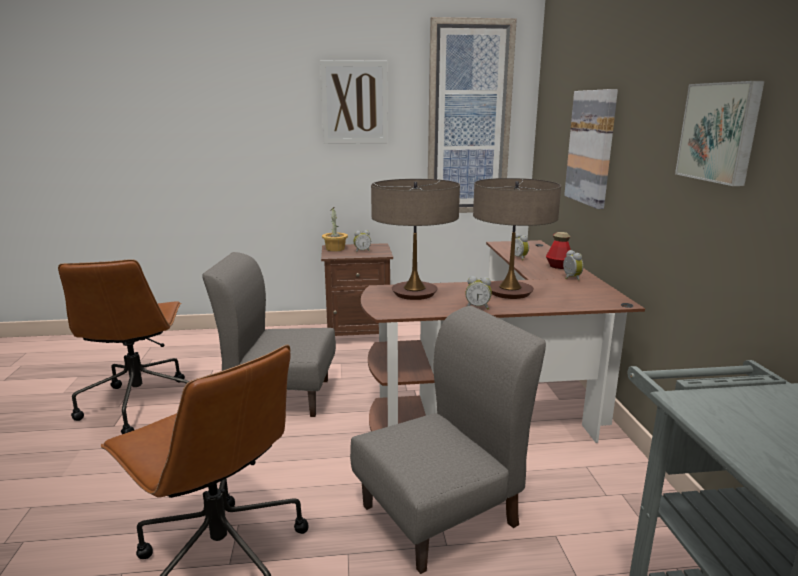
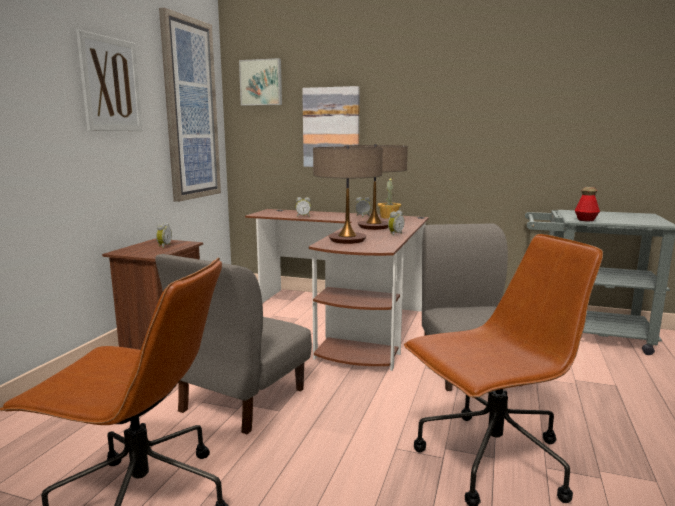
camera: 65 degrees left, 5 degrees down
potted plant [322,207,348,252] -> potted plant moved to [377,177,401,219]
bottle [546,232,571,269] -> bottle moved to [575,187,600,221]
picture [675,81,765,186] -> picture moved to [239,58,282,106]

